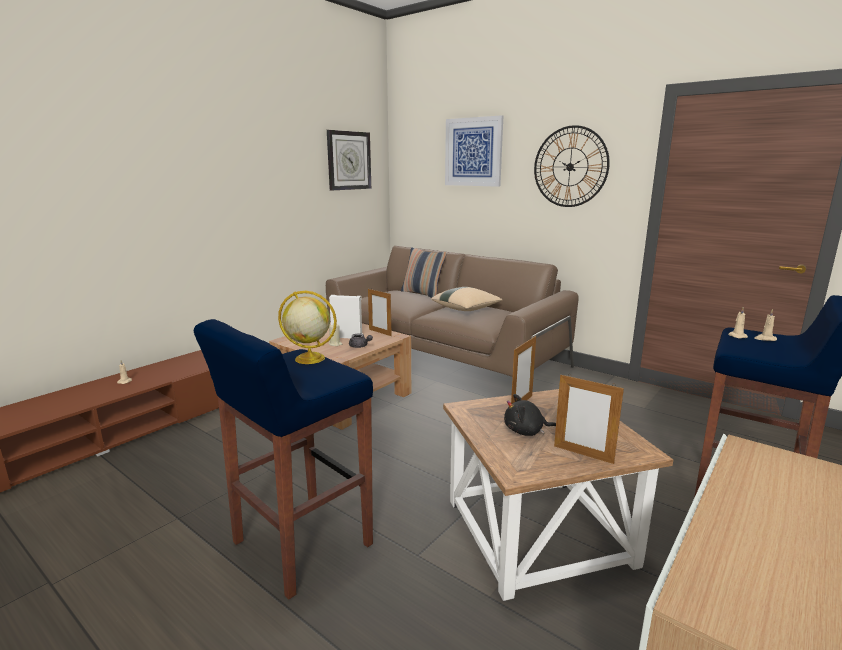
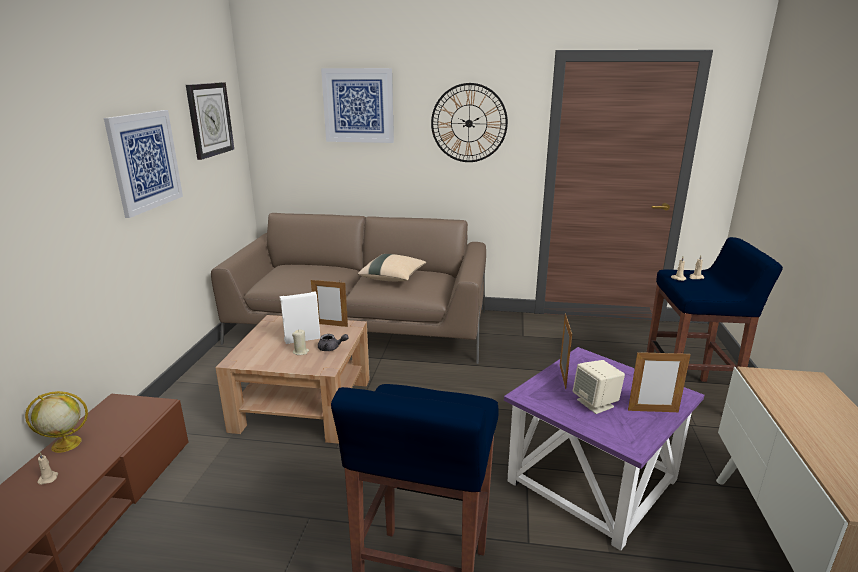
camera: 30 degrees left, 5 degrees up
globe [278,291,337,364] -> globe moved to [25,391,88,453]
pillow [401,247,447,298] -> none
brown side table [443,389,673,601] -> purple side table [504,347,704,551]
black plush toy [504,394,556,436] -> beige speaker [573,360,625,414]
none -> picture [104,110,183,218]

